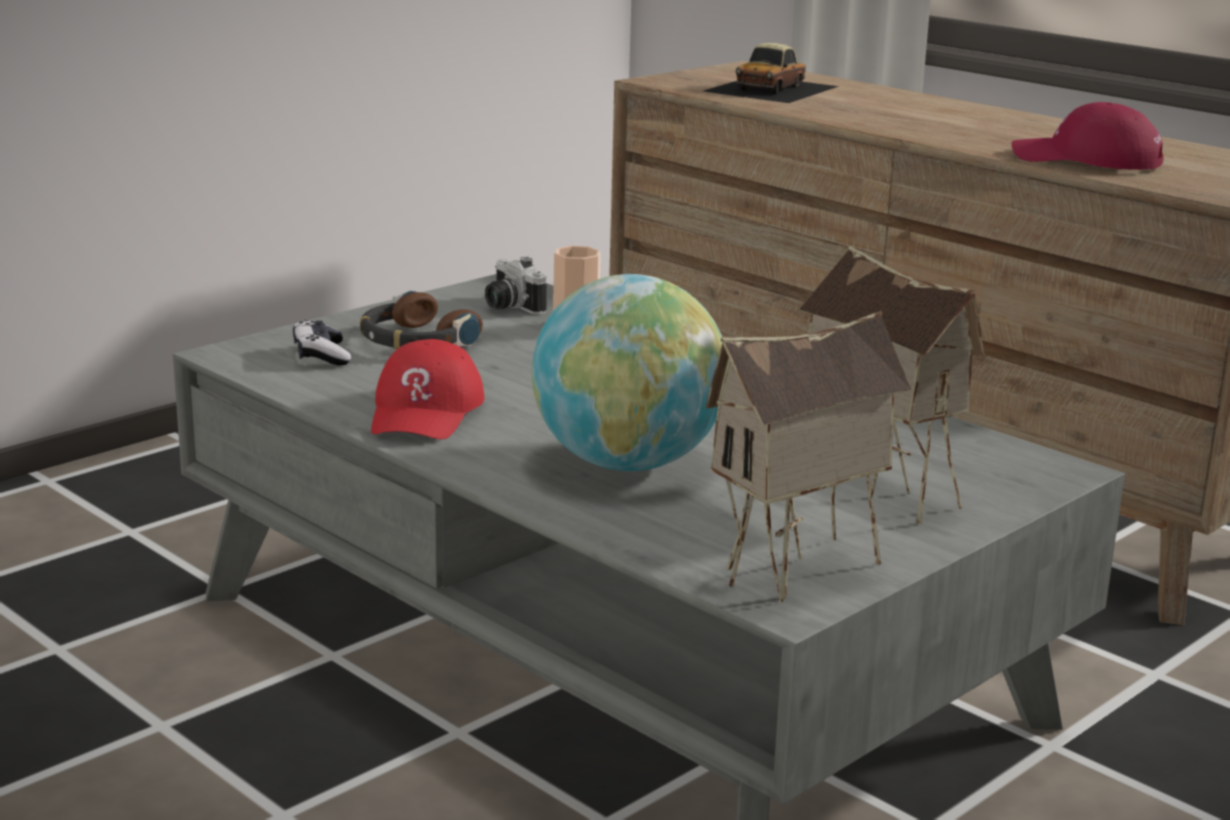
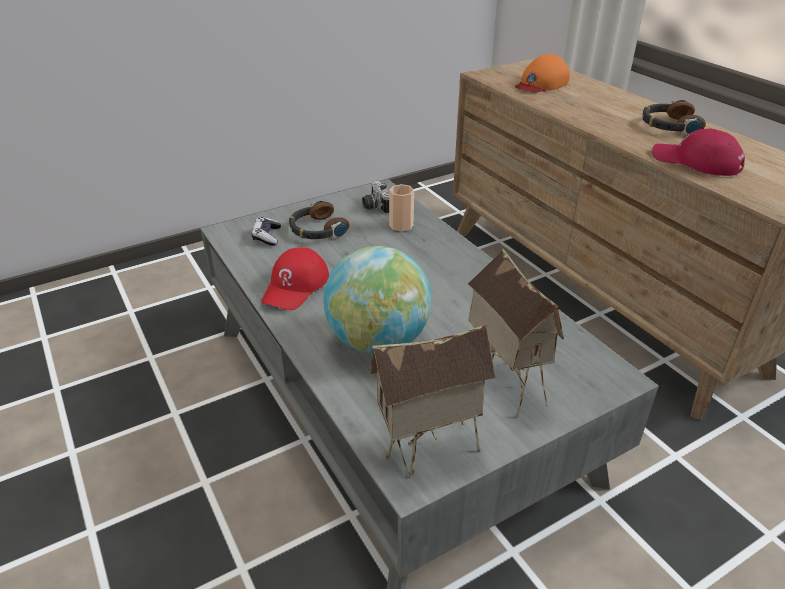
camera: 15 degrees right, 15 degrees up
toy car [703,43,839,103] -> orange cap [515,54,570,92]
none -> headphones [642,100,706,135]

